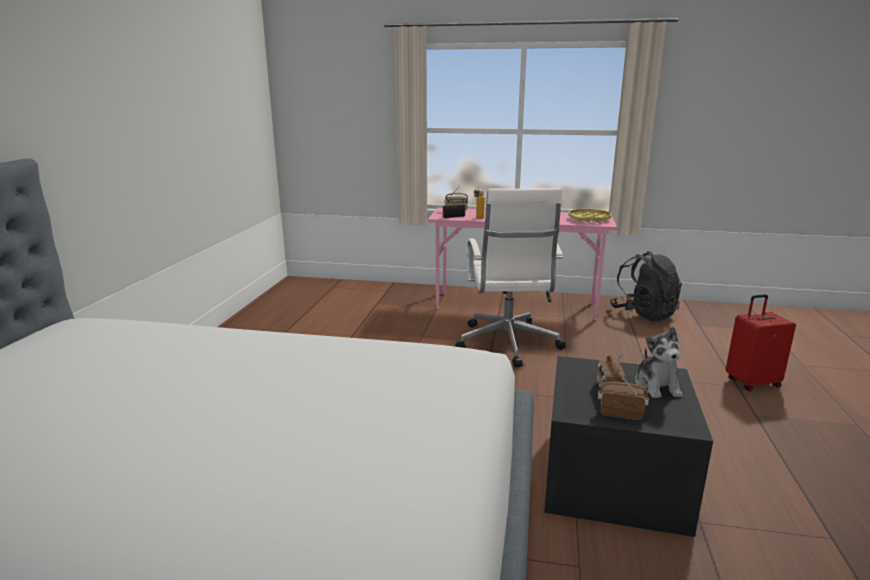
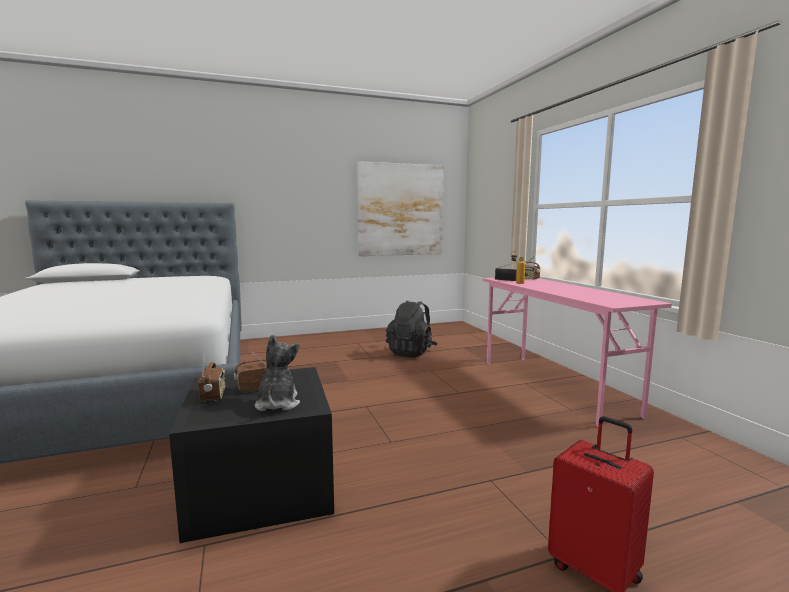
camera: 60 degrees right, 10 degrees down
white office chair [455,188,566,368] -> none
yellow tray [568,209,612,223] -> none
black backpack [610,251,682,321] -> black backpack moved to [386,301,437,358]
plush toy [635,327,683,398] -> plush toy turned 120 degrees clockwise [255,335,300,411]
none -> picture [357,161,444,256]

